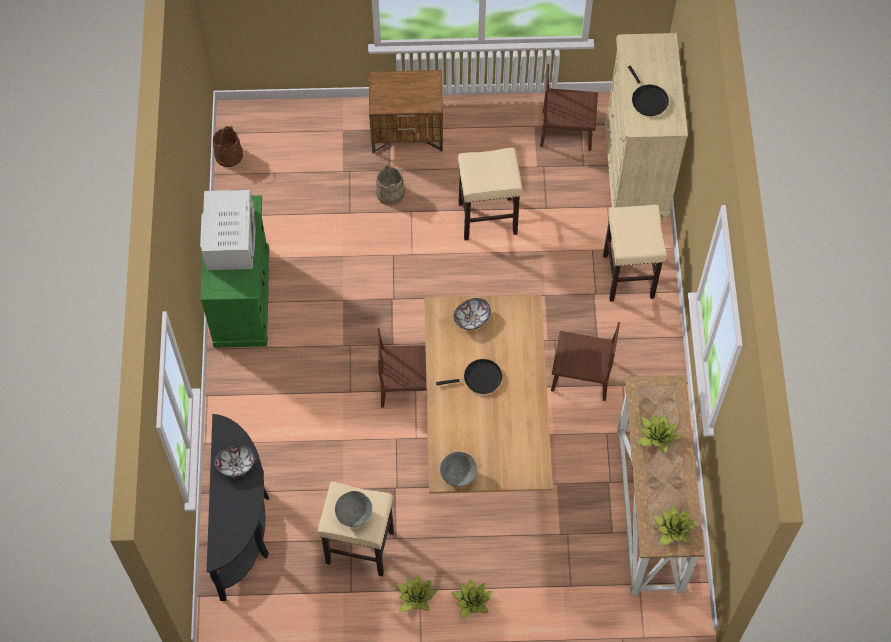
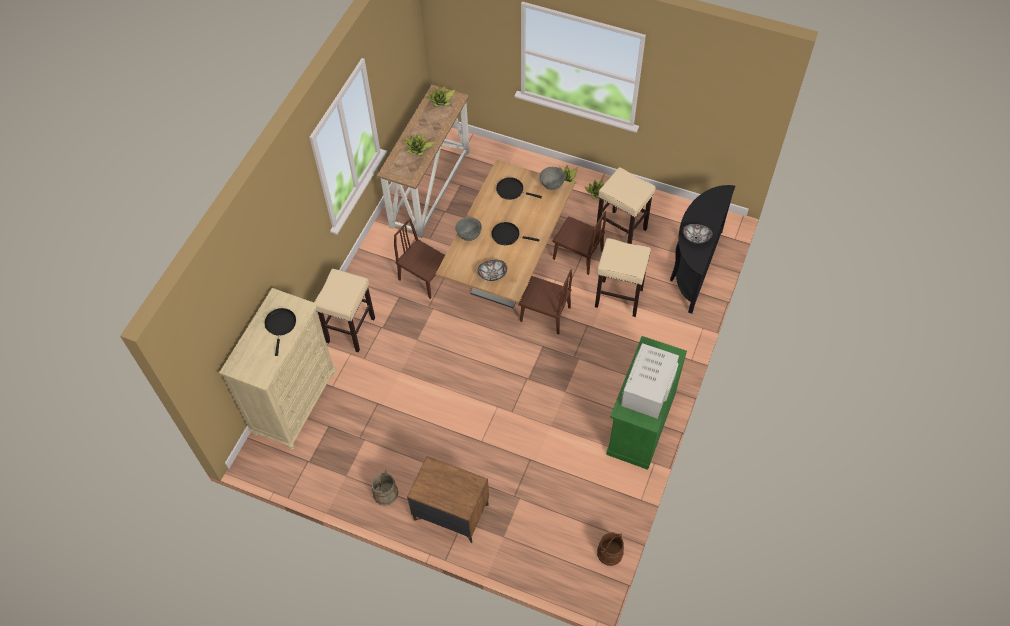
camera: 155 degrees left, 5 degrees down
grey bowl [335,491,372,527] -> grey bowl moved to [455,217,482,241]
beige bucket [376,163,405,206] -> beige bucket moved to [371,470,398,506]
beige stool [458,148,523,240] -> beige stool moved to [595,238,651,317]
brown chair [540,64,598,151] -> brown chair moved to [552,211,606,275]
none -> black frying pan [496,177,542,200]

